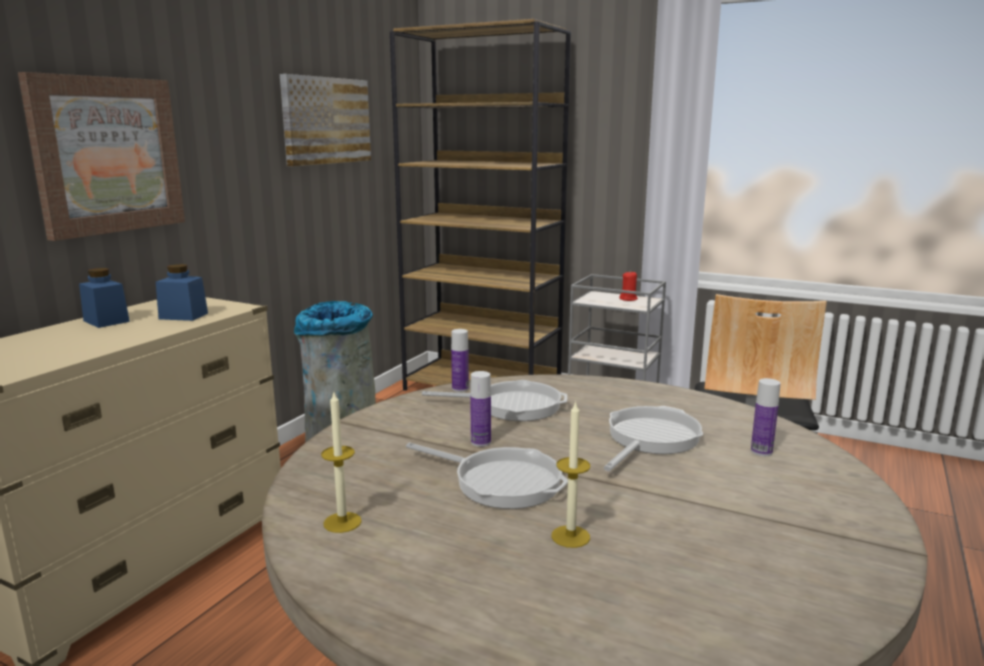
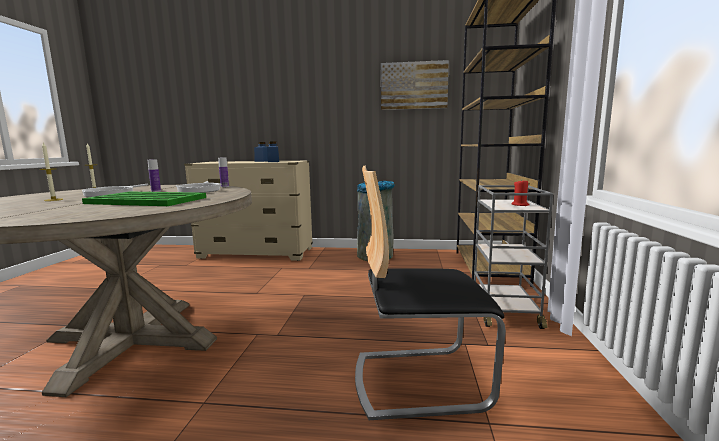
camera: 70 degrees right, 5 degrees down
picture [18,72,185,241] -> none
frying pan [604,406,703,471] -> green tray [82,192,206,206]
bottle [751,378,781,456] -> none

